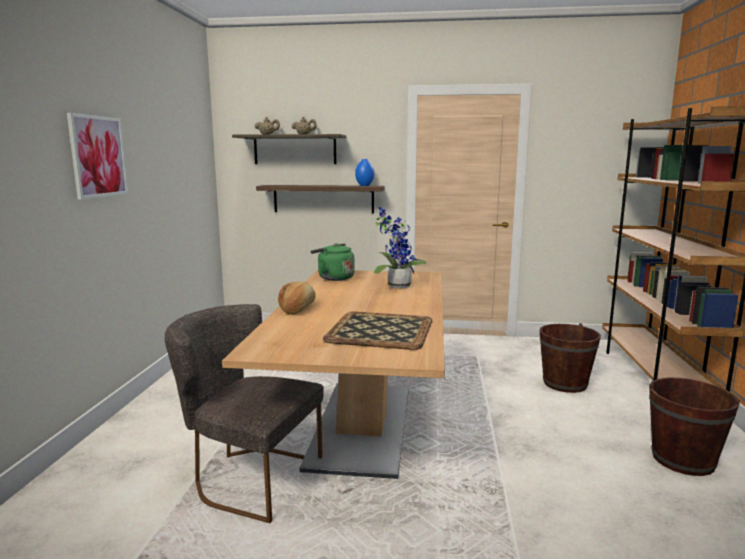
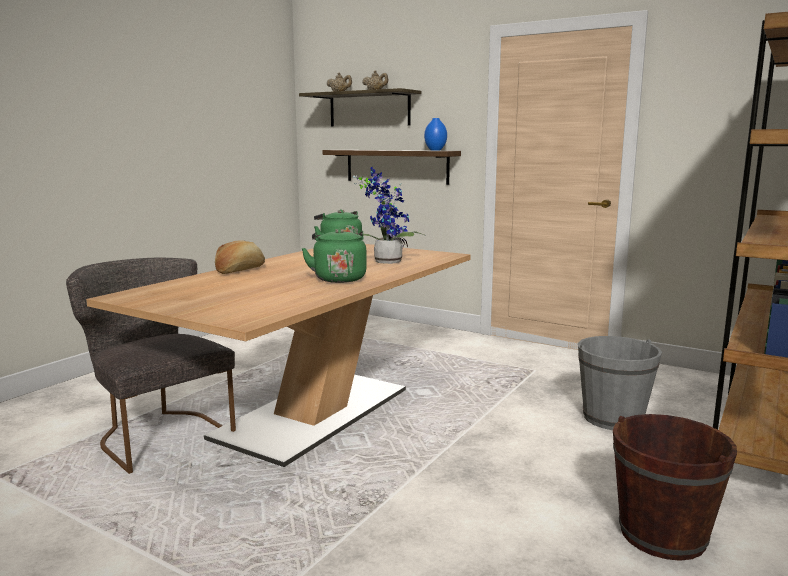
camera: 25 degrees right, 0 degrees up
picture [67,113,128,200] -> none
tray [323,312,432,350] -> none
brown bucket [539,323,601,393] -> grey bucket [578,336,662,430]
none -> green kettle [301,228,367,283]

